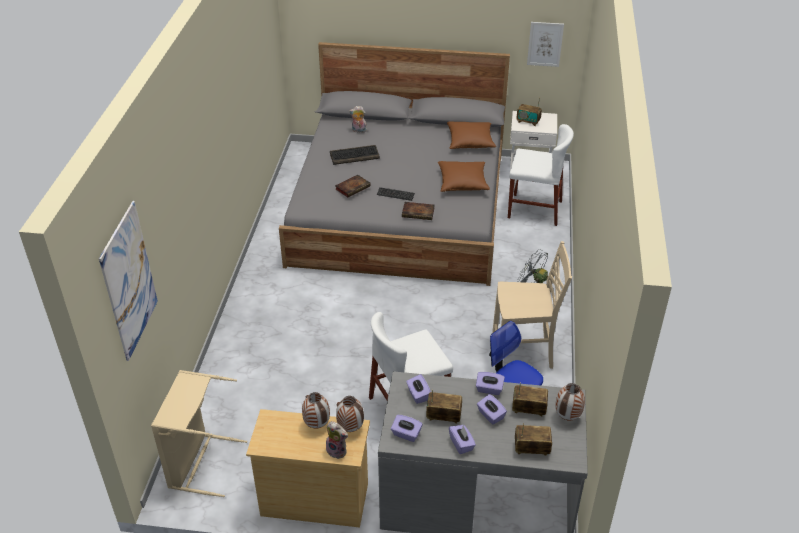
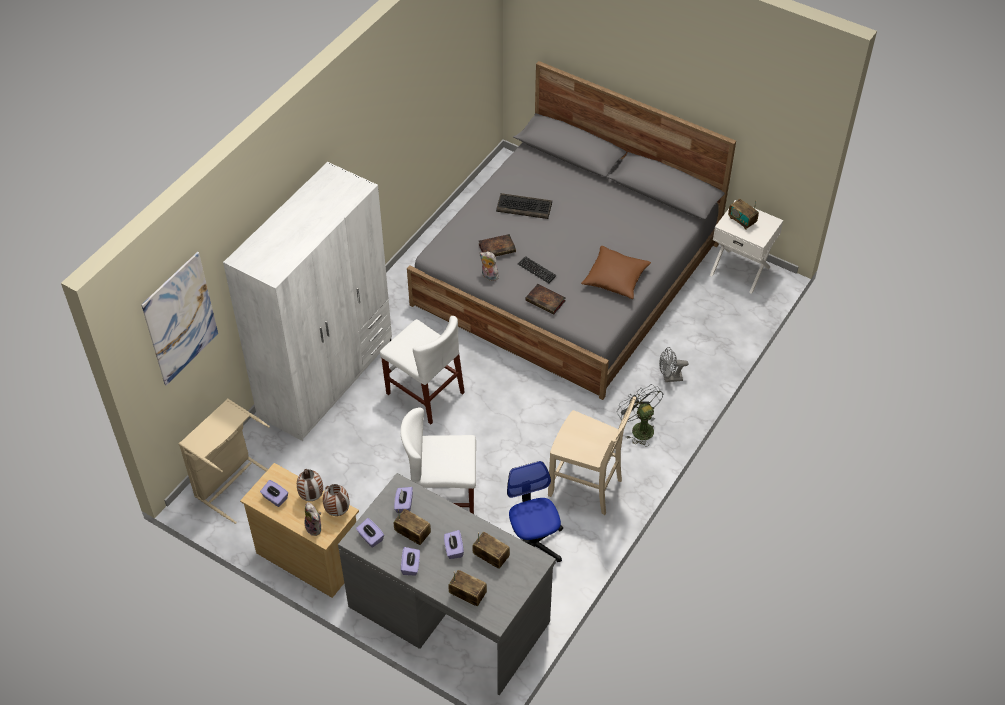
camera: 25 degrees right, 10 degrees up
plush toy [349,106,367,133] -> plush toy moved to [479,251,499,281]
brown pillow [447,122,496,149] -> none
purple tissue box [476,372,505,395] -> purple tissue box moved to [260,480,288,507]
white chair [508,124,574,226] -> white chair moved to [380,316,465,424]
picture [527,22,564,67] -> none
vase [555,383,585,420] -> none
none -> white wardrobe [223,162,392,441]
none -> grey fan [659,347,688,382]

